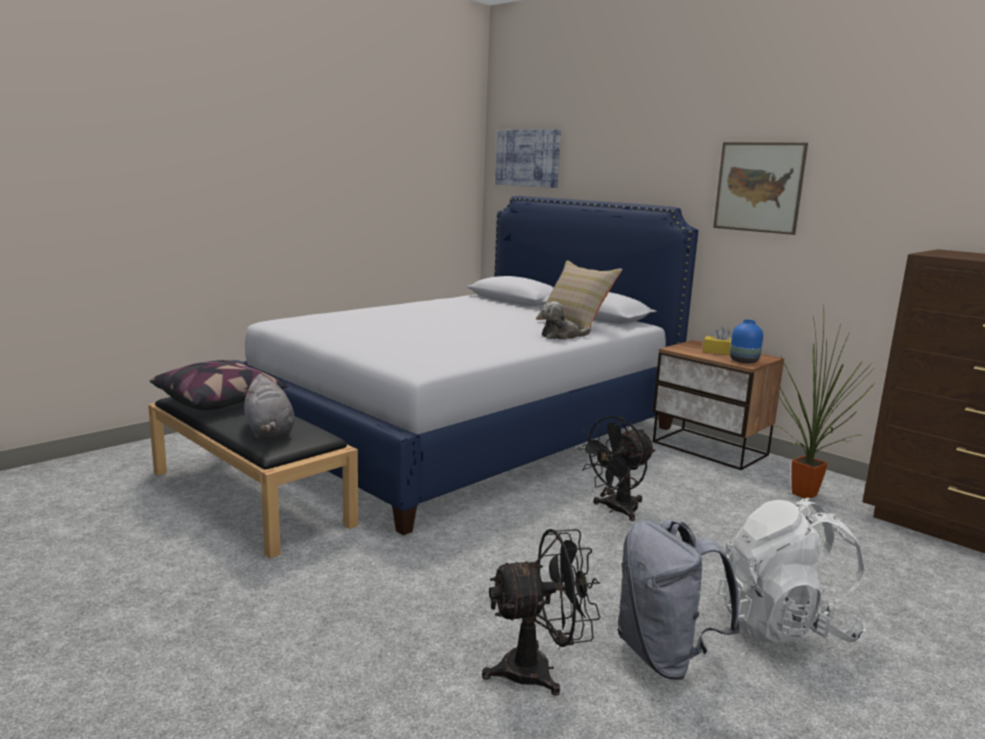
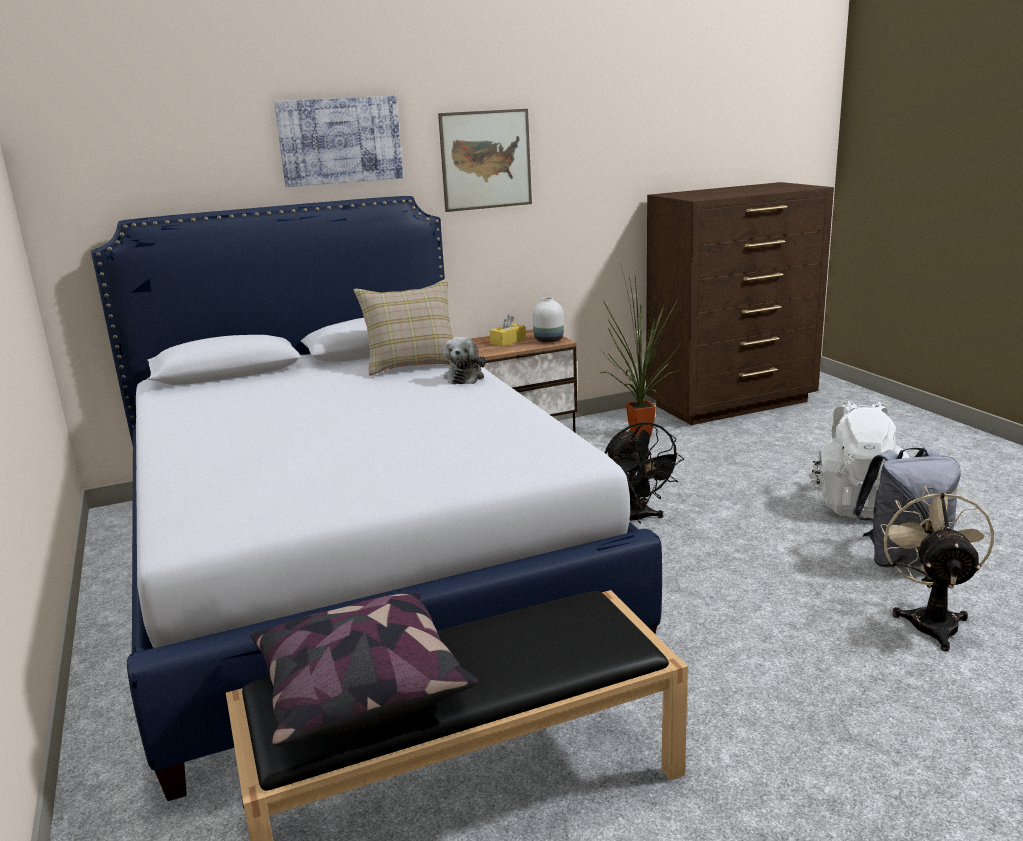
camera: 65 degrees left, 5 degrees up
grey plush toy [244,374,295,438] -> none
black fan [482,529,601,696] -> beige fan [880,486,994,651]
picture [495,129,561,188] -> picture moved to [274,96,403,187]
blue vase [730,320,763,363] -> white vase [533,297,564,342]

